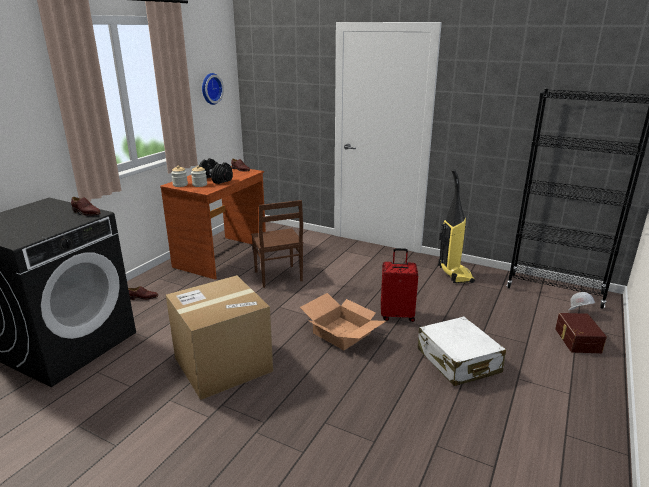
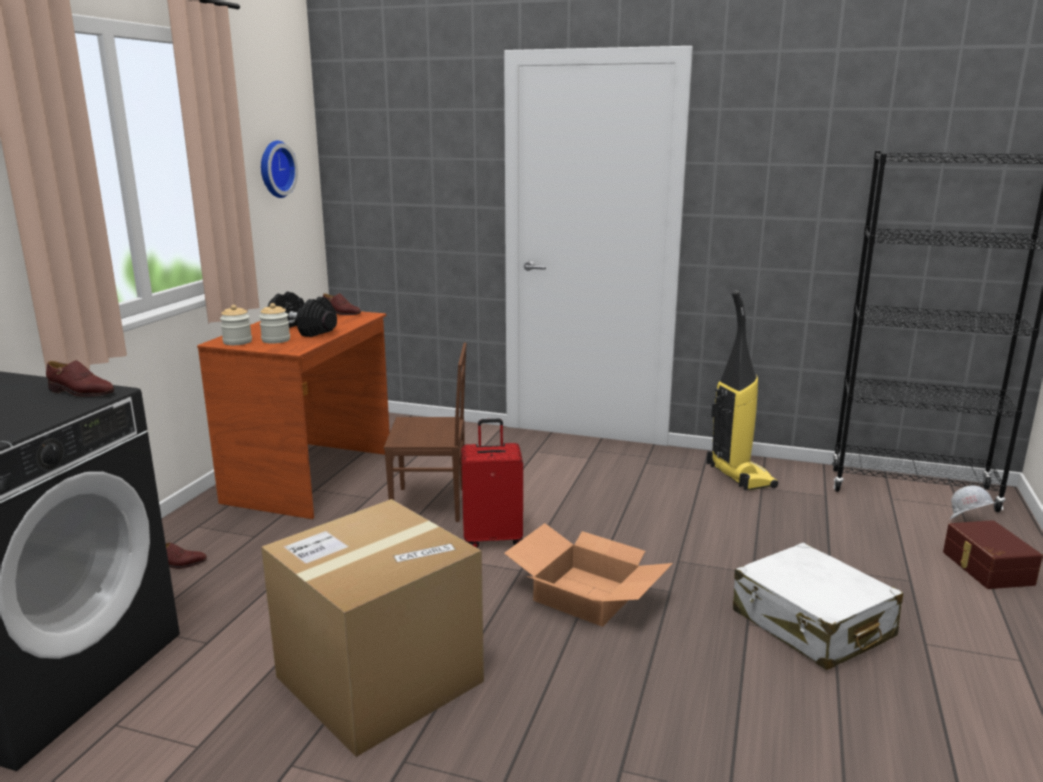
camera: 10 degrees left, 5 degrees down
brown chair [251,200,303,288] -> brown chair turned 60 degrees counterclockwise [384,343,467,522]
red suitcase [381,248,418,322] -> red suitcase moved to [461,419,523,548]

